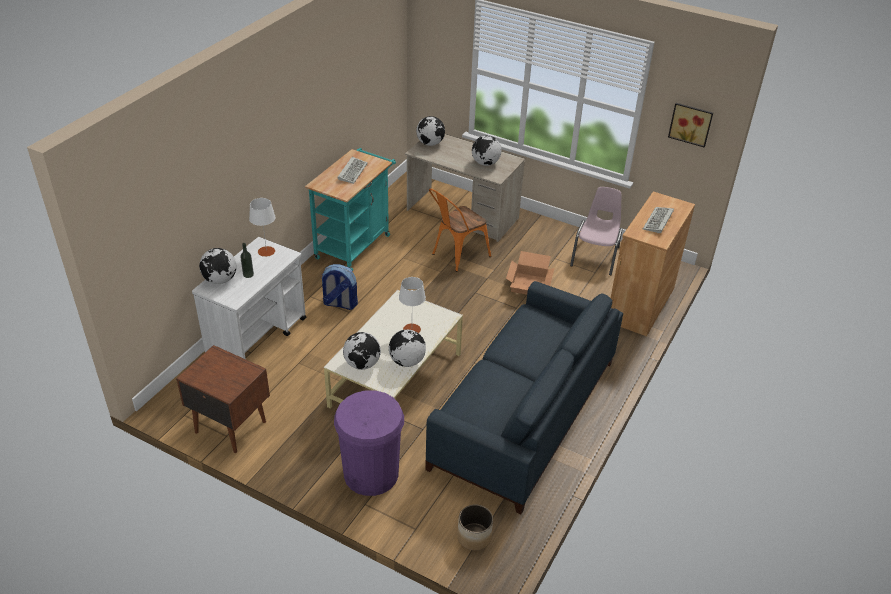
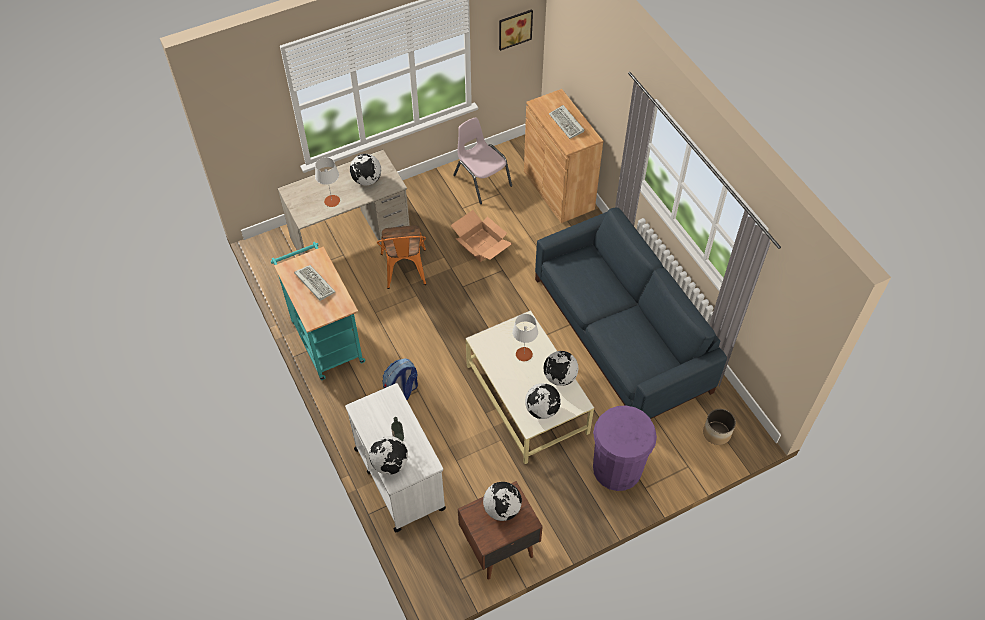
camera: 55 degrees left, 15 degrees up
white table lamp [249,198,276,257] -> white table lamp moved to [315,157,340,207]
globe [416,116,445,146] -> globe moved to [483,482,522,521]

